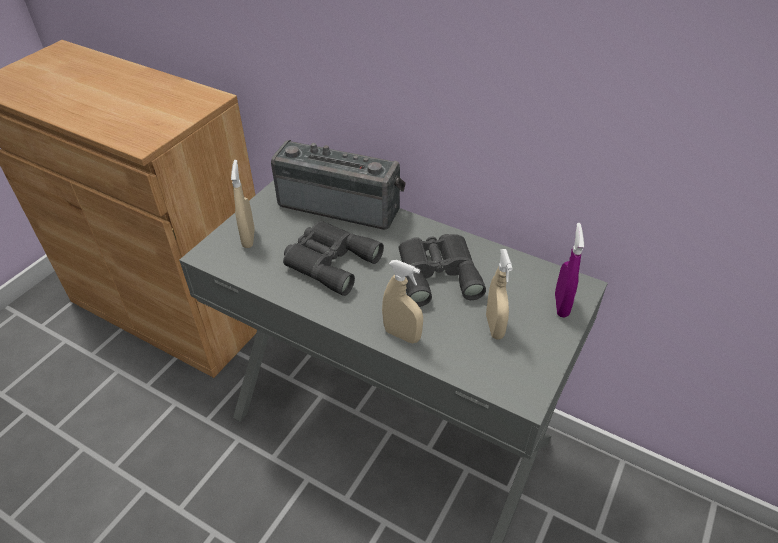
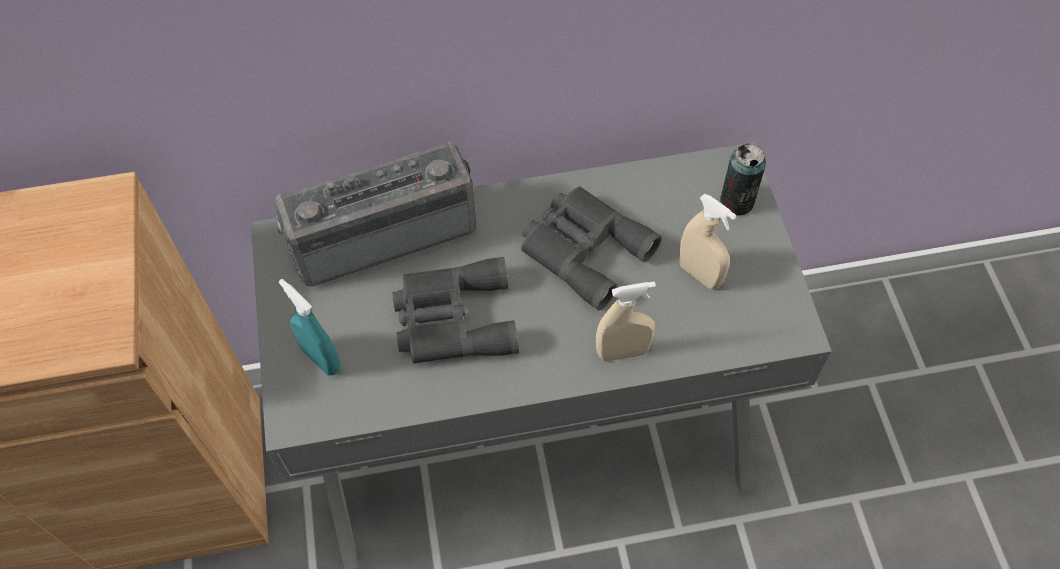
camera: 40 degrees left, 15 degrees up
beige spray bottle [231,160,255,248] -> turquoise spray bottle [279,279,340,375]
purple spray bottle [555,223,584,318] -> can [720,143,766,215]

